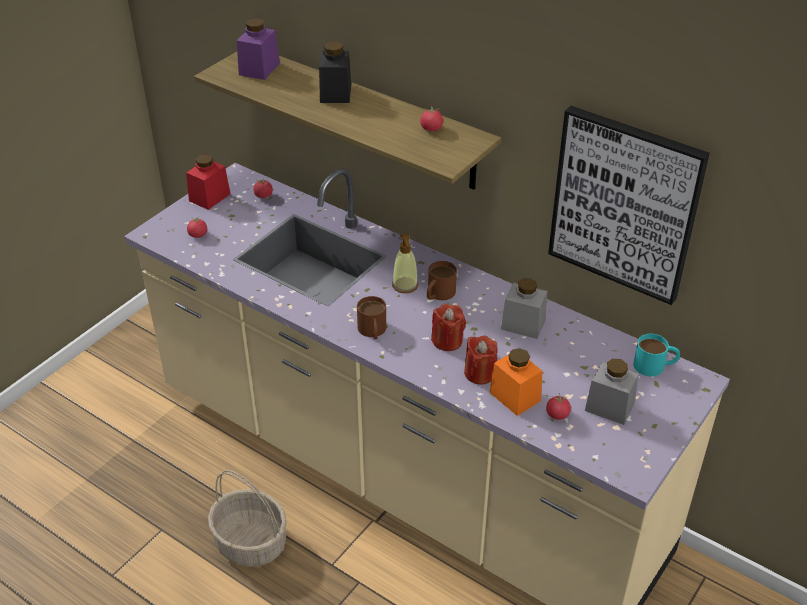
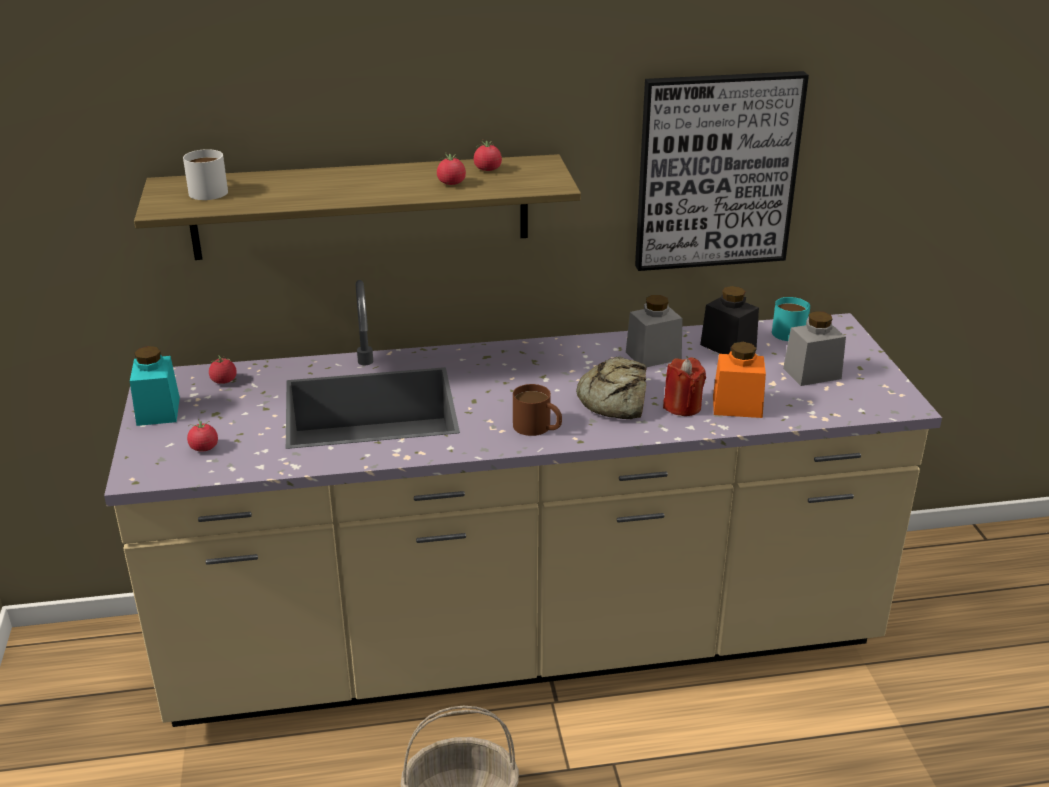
camera: 45 degrees left, 10 degrees down
red jar [186,154,230,210] -> turquoise jar [130,346,180,426]
purple jar [237,18,280,80] -> white mug [183,149,228,200]
black jar [319,41,351,103] -> black jar moved to [700,286,759,354]
soap dispenser [392,234,418,293] -> none
brown mug [427,261,457,300] -> none
red candle [431,304,466,351] -> bread [576,357,647,419]
tomato [546,393,571,420] -> tomato moved to [437,152,466,185]

